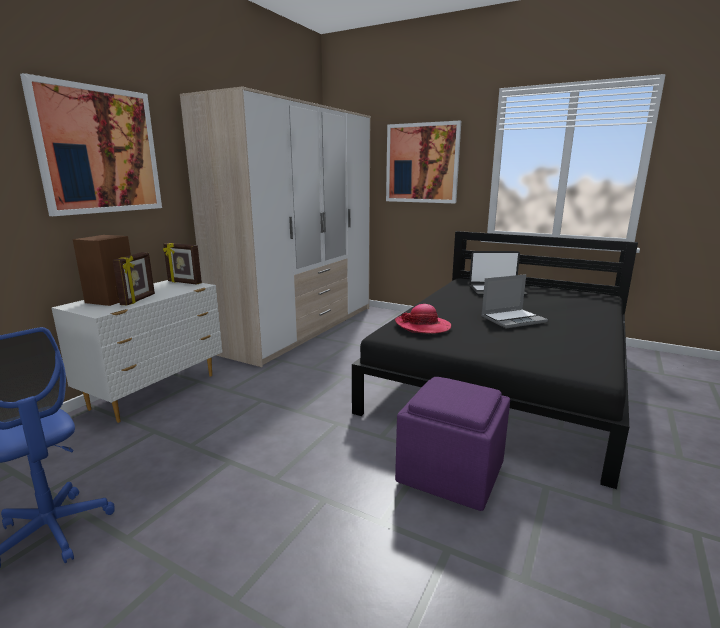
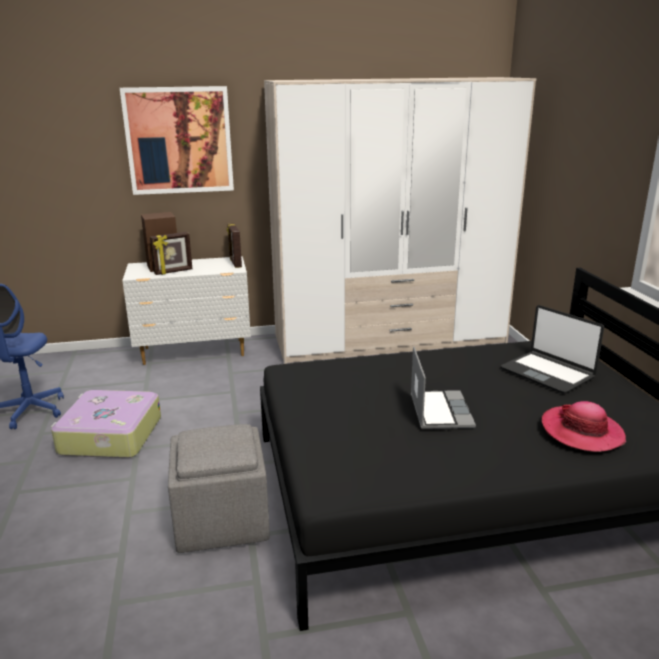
camera: 50 degrees right, 5 degrees up
picture [386,121,461,203] -> none
hat [395,304,451,334] -> hat moved to [542,401,626,452]
purple ottoman [395,377,510,511] -> grey ottoman [168,424,270,553]
laptop [481,274,548,328] -> laptop turned 120 degrees counterclockwise [411,347,476,429]
none -> suitcase [51,390,161,458]

